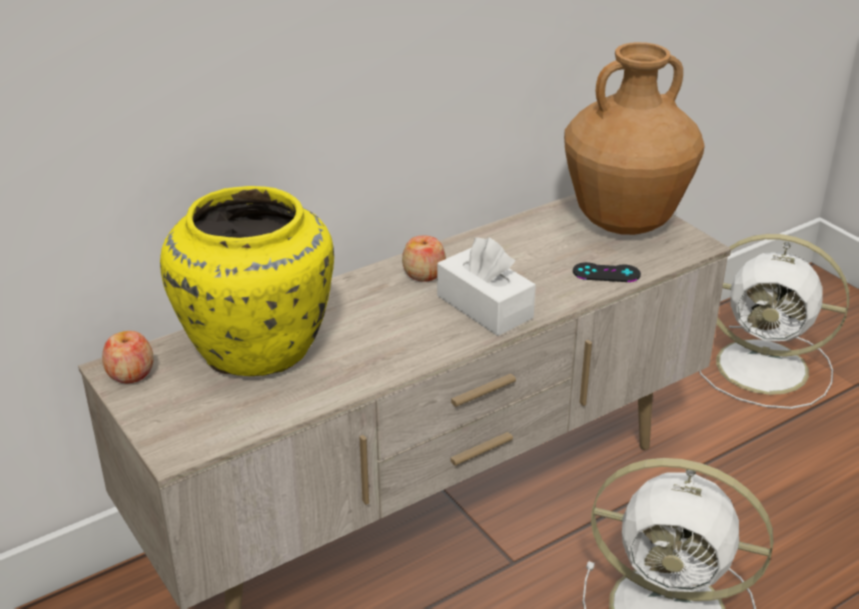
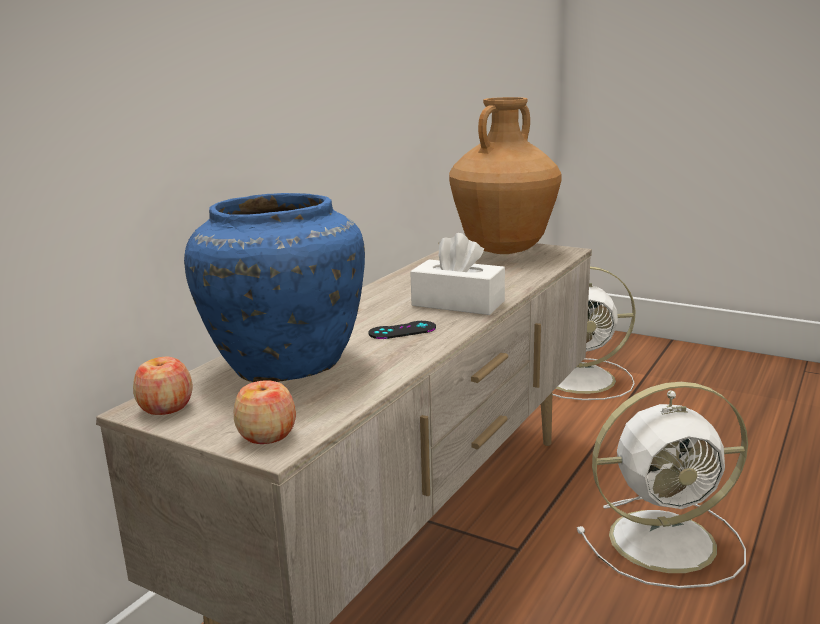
camera: 25 degrees left, 15 degrees down
yellow vase [160,186,334,376] -> blue vase [184,193,365,382]
apple [402,236,446,282] -> apple moved to [234,380,296,444]
black game controller [573,262,641,282] -> black game controller moved to [368,321,436,339]

